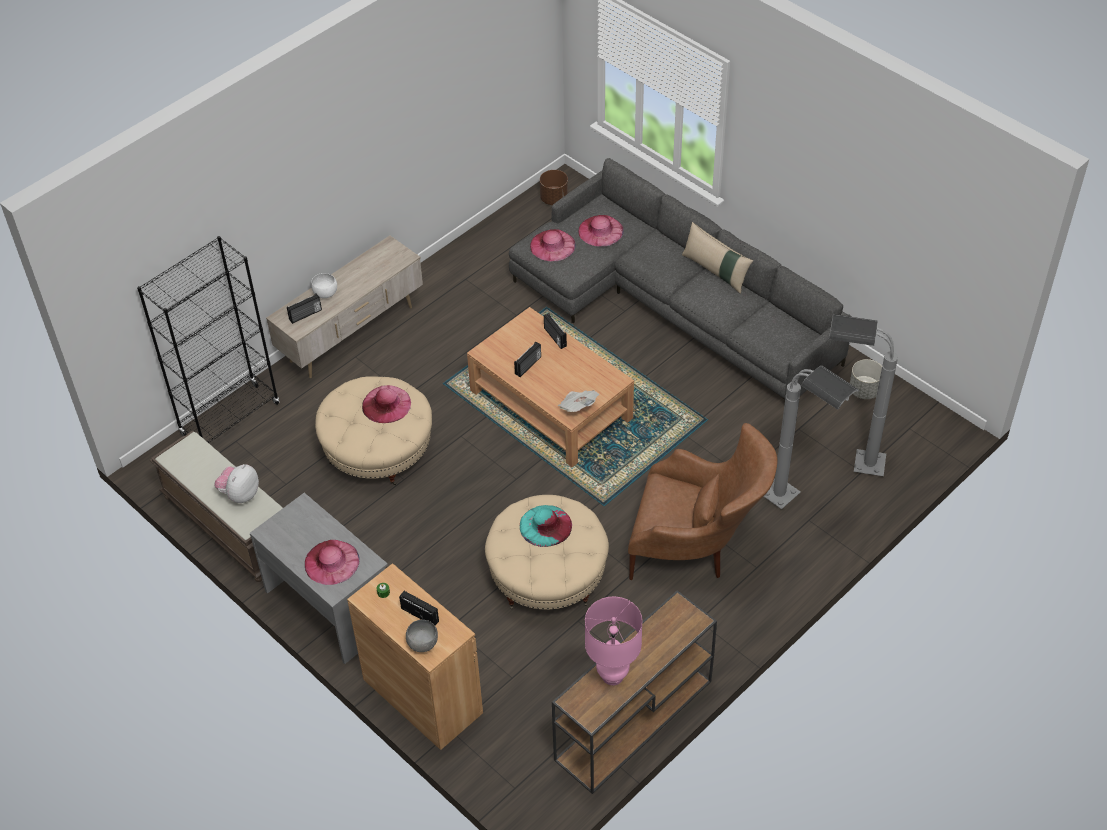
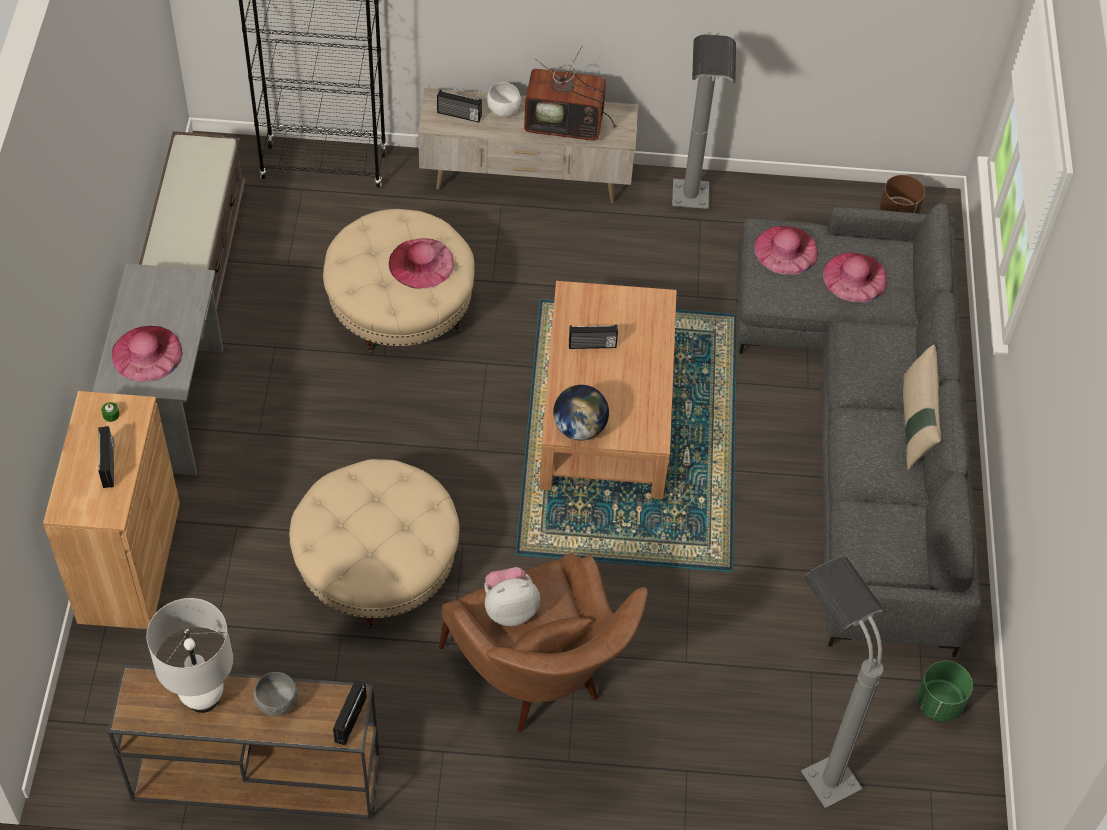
camera: 45 degrees right, 5 degrees up
plush toy [214,464,259,503] -> plush toy moved to [484,567,540,626]
grey bowl [406,620,438,652] -> grey bowl moved to [253,672,298,716]
turquoise hat [520,505,572,547] -> none
radio [544,313,567,349] -> radio moved to [333,680,367,746]
newspaper [558,390,599,412] -> globe [553,385,609,441]
pink table lamp [585,596,642,685] -> white table lamp [147,598,233,713]
grey floor lamp [764,366,860,509] -> grey floor lamp moved to [672,32,736,209]
grey planter [850,359,882,399] -> green planter [917,661,973,722]
none -> television [524,45,617,141]

